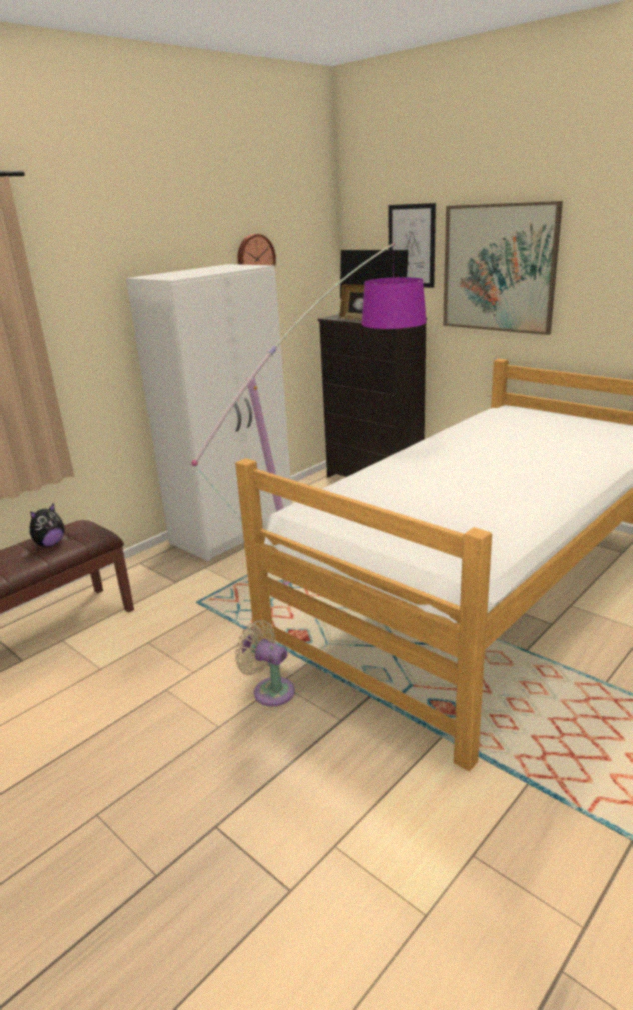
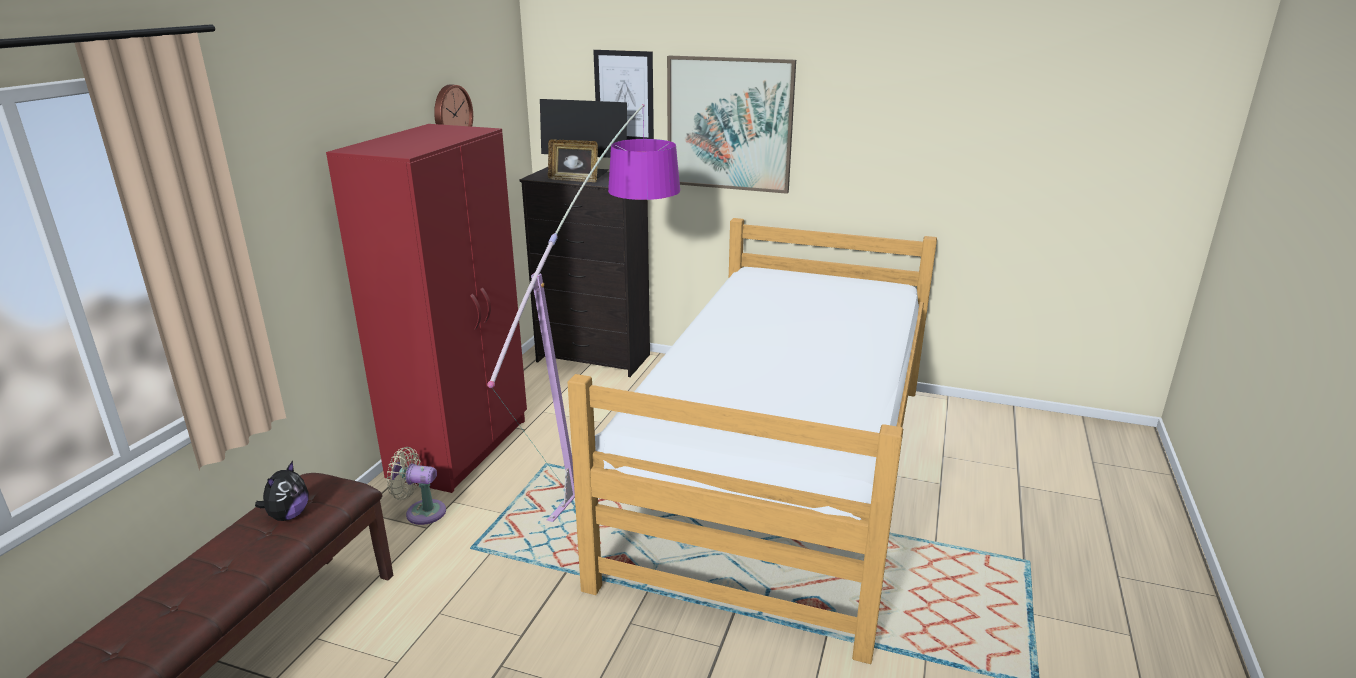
camera: 25 degrees left, 0 degrees up
white wardrobe [126,264,293,561] -> red wardrobe [326,124,527,493]
beige fan [235,620,295,706] -> beige fan moved to [386,447,446,525]

